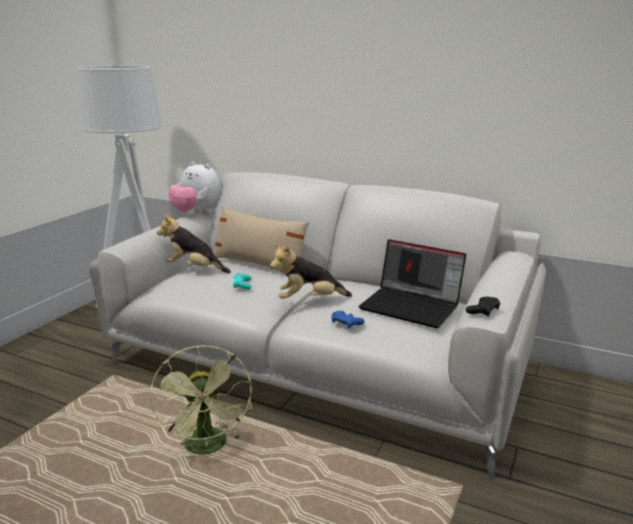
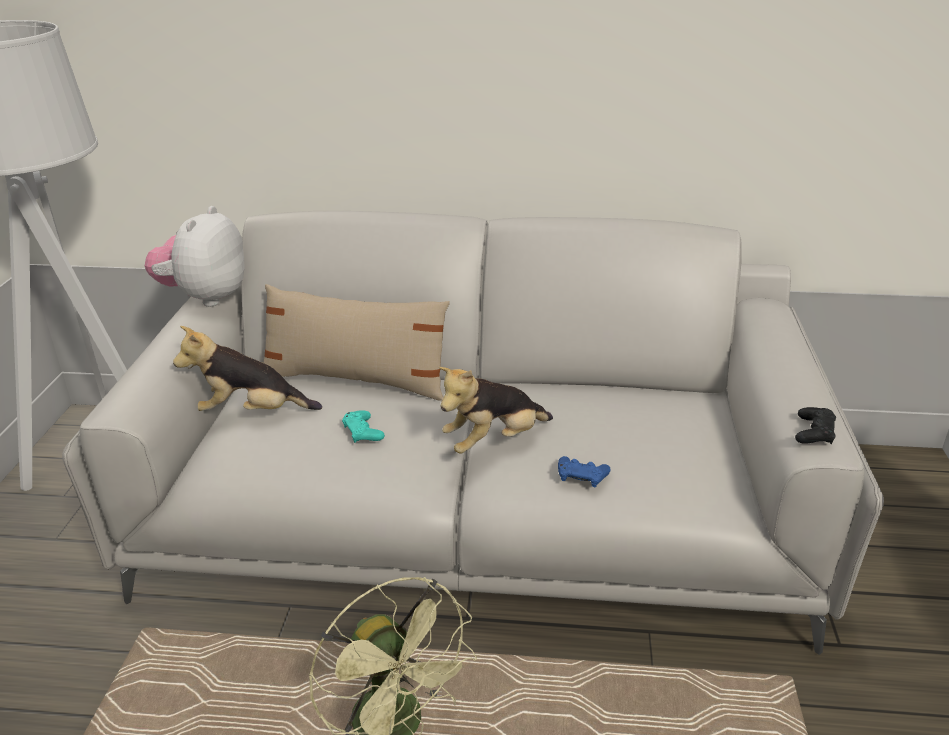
camera: 20 degrees left, 10 degrees up
plush toy [169,161,222,214] -> plush toy turned 90 degrees clockwise [145,206,245,307]
laptop [359,239,466,328] -> none

